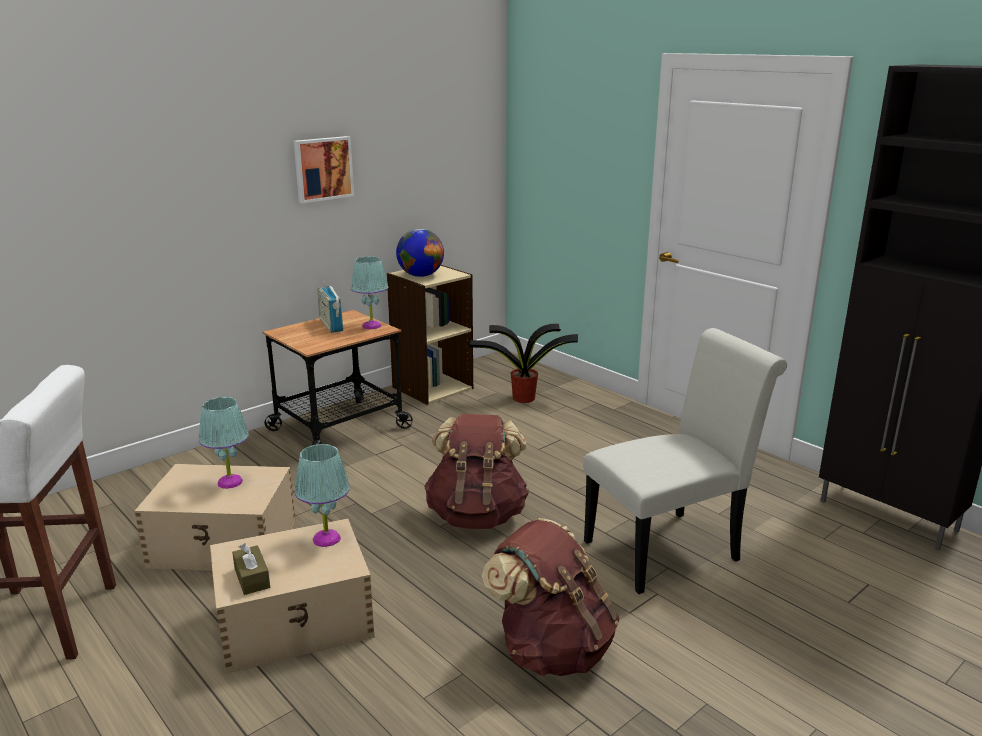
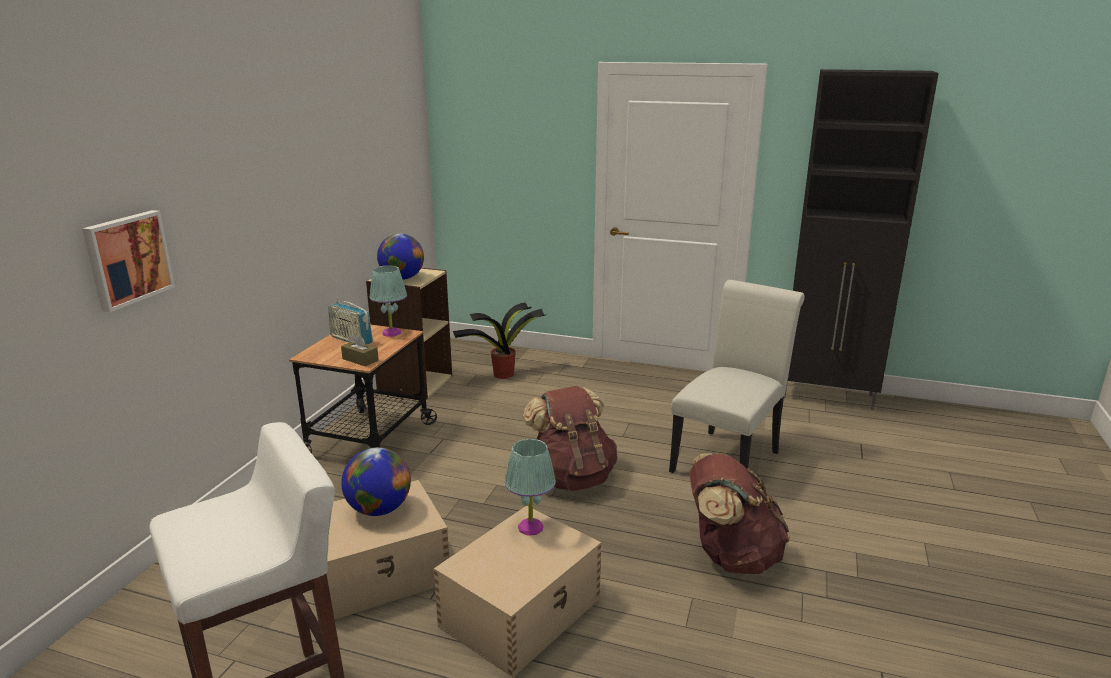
camera: 30 degrees left, 0 degrees up
turquoise table lamp [199,397,249,489] -> globe [341,447,411,516]
brown tissue box [232,543,270,595] -> brown tissue box moved to [341,334,379,366]
picture [294,136,354,203] -> picture moved to [82,210,175,312]

